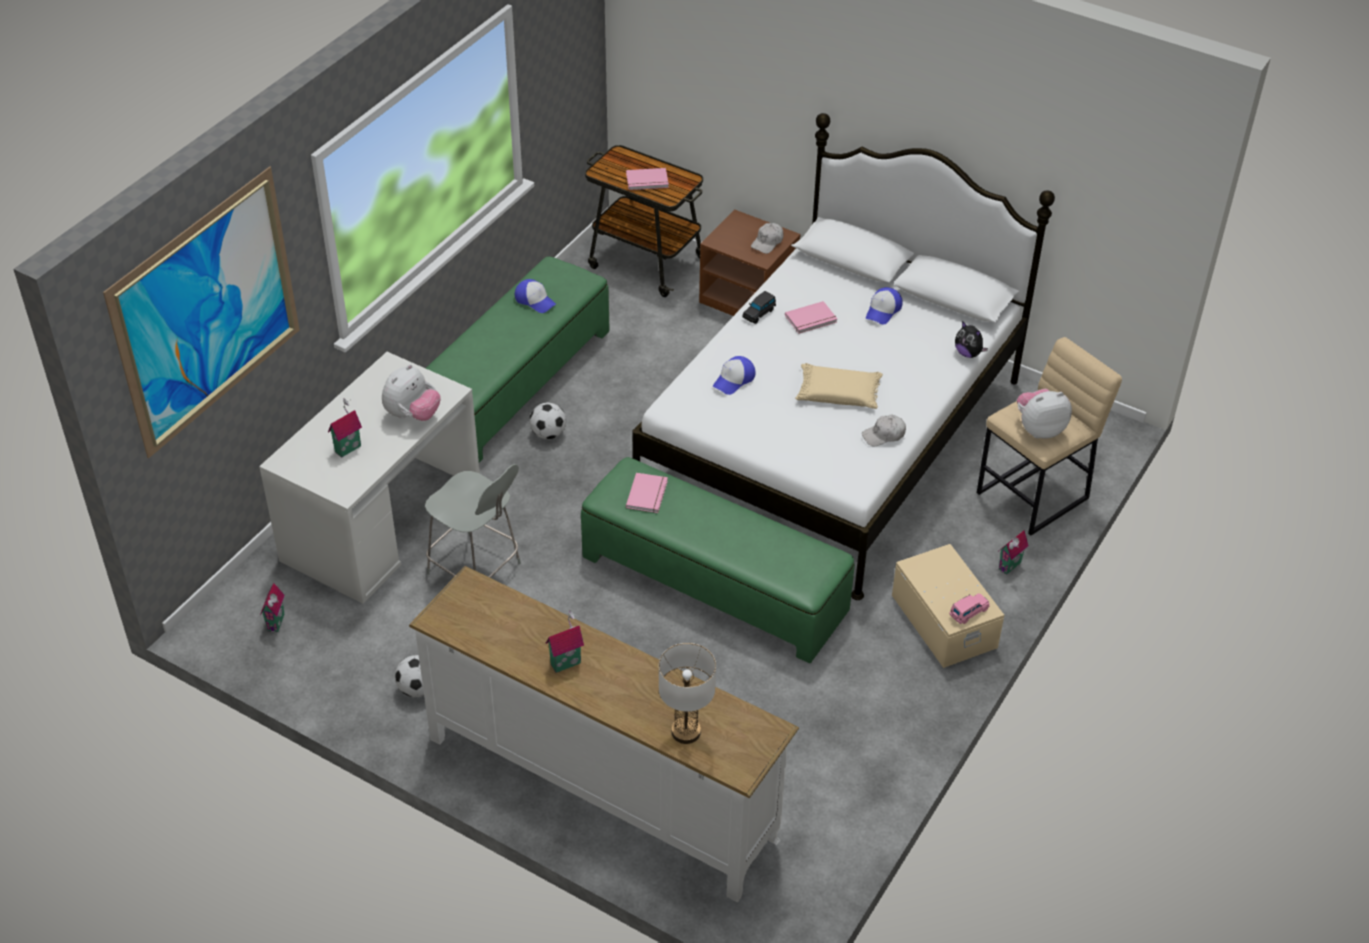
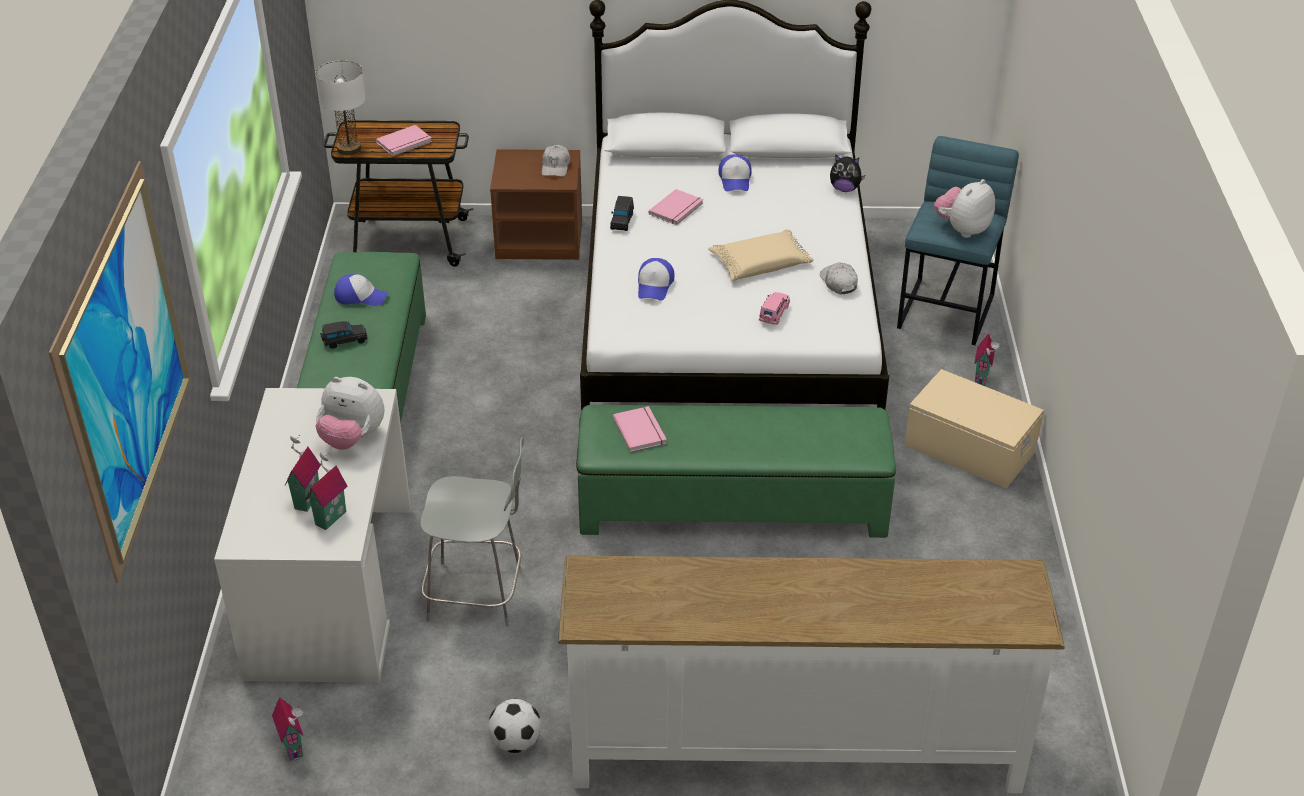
camera: 30 degrees left, 5 degrees down
plush toy [382,364,441,421] -> plush toy turned 105 degrees clockwise [316,377,384,450]
football [529,402,566,439] -> none
toy house [545,610,584,673] -> toy house moved to [306,453,348,530]
table lamp [659,643,716,744] -> table lamp moved to [315,60,366,155]
white cap [862,415,906,446] -> white cap turned 120 degrees clockwise [820,262,858,294]
pink toy car [949,593,990,624] -> pink toy car moved to [759,292,790,325]
beige stool [977,337,1122,536] -> blue stool [897,136,1019,345]
none -> black toy car [320,321,367,349]

